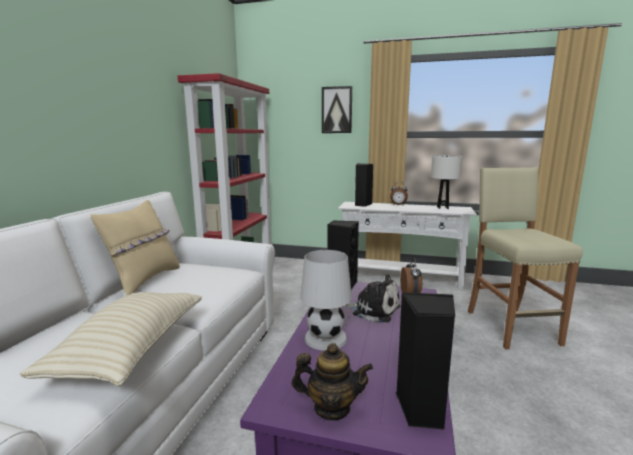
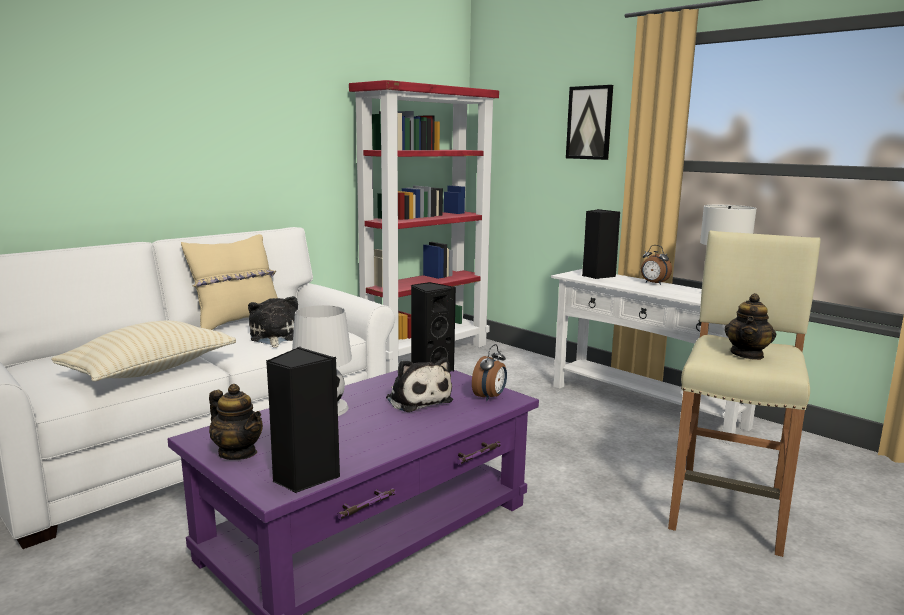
camera: 30 degrees right, 0 degrees up
none -> plush toy [248,296,298,348]
none -> teapot [724,293,776,360]

